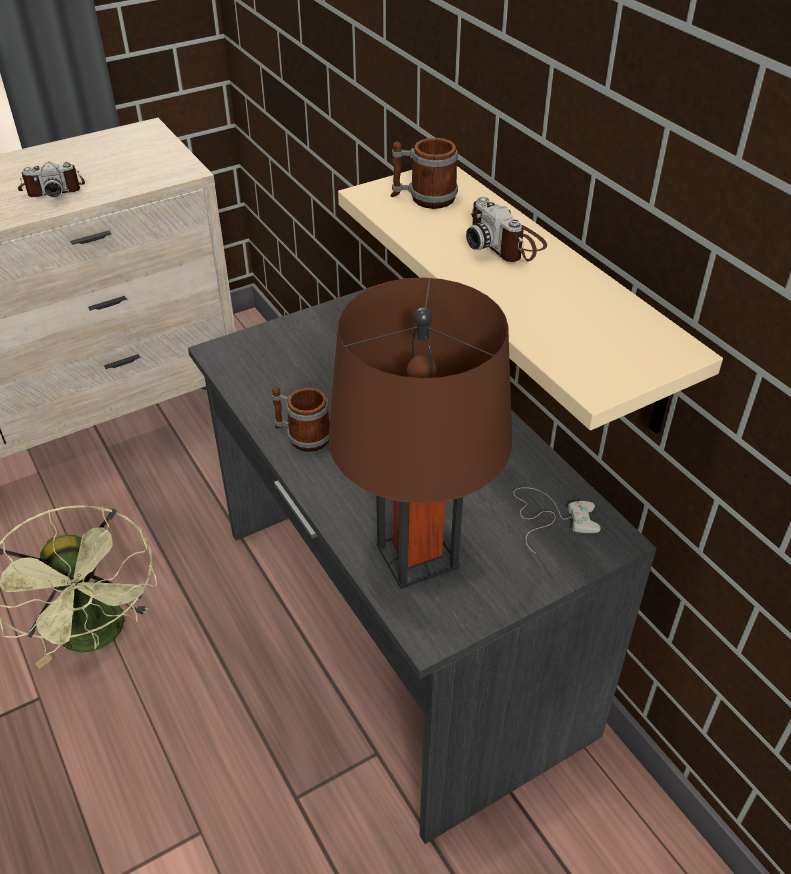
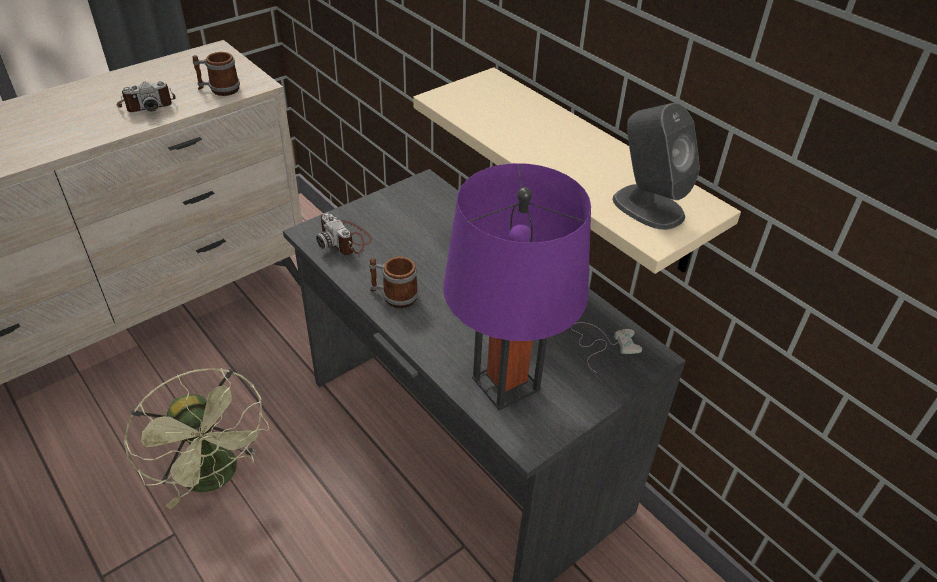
camera: 10 degrees left, 0 degrees up
brown table lamp [328,278,512,589] -> purple table lamp [443,163,591,410]
mug [391,138,458,209] -> mug moved to [192,52,240,96]
camera [466,197,547,262] -> camera moved to [316,212,372,255]
none -> grey speaker [612,103,700,230]

